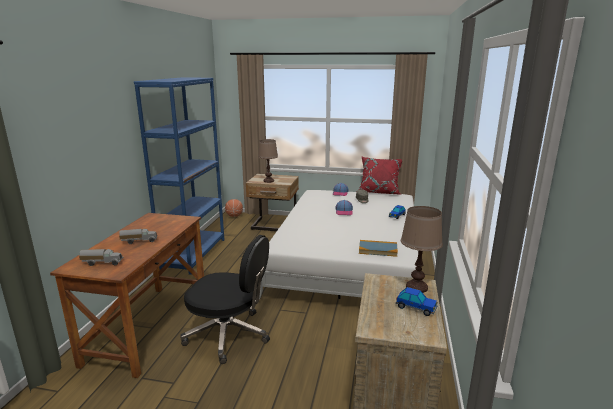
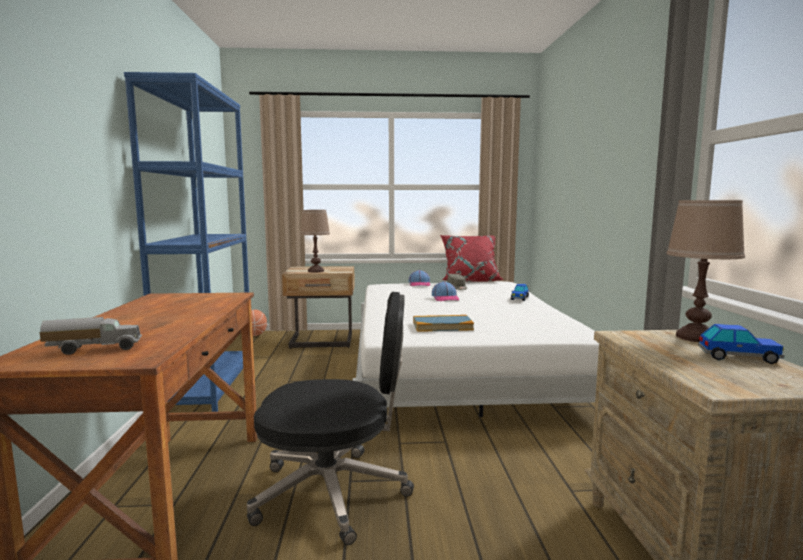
camera: 15 degrees left, 10 degrees down
toy truck [119,229,157,244] -> none
book [359,240,398,257] -> book moved to [413,315,474,332]

